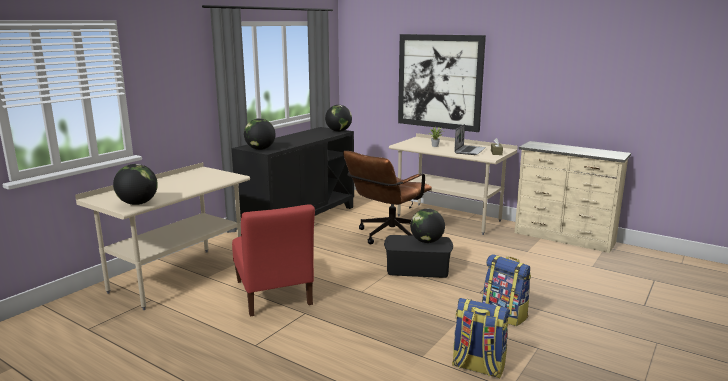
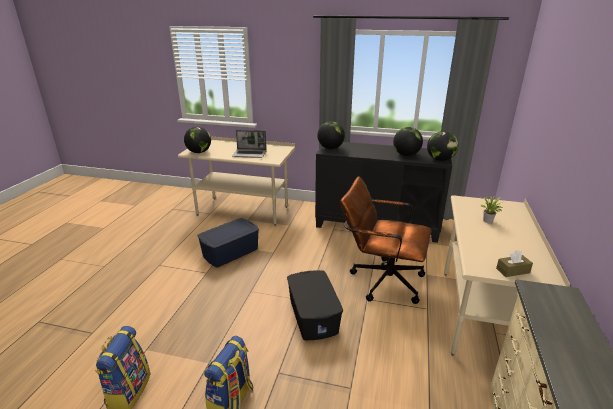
camera: 70 degrees right, 10 degrees up
red chair [232,204,315,317] -> blue storage box [197,218,259,267]
picture [398,34,486,132] -> none
globe [410,209,445,243] -> globe moved to [393,127,423,156]
laptop [454,124,486,155] -> laptop moved to [232,130,267,158]

